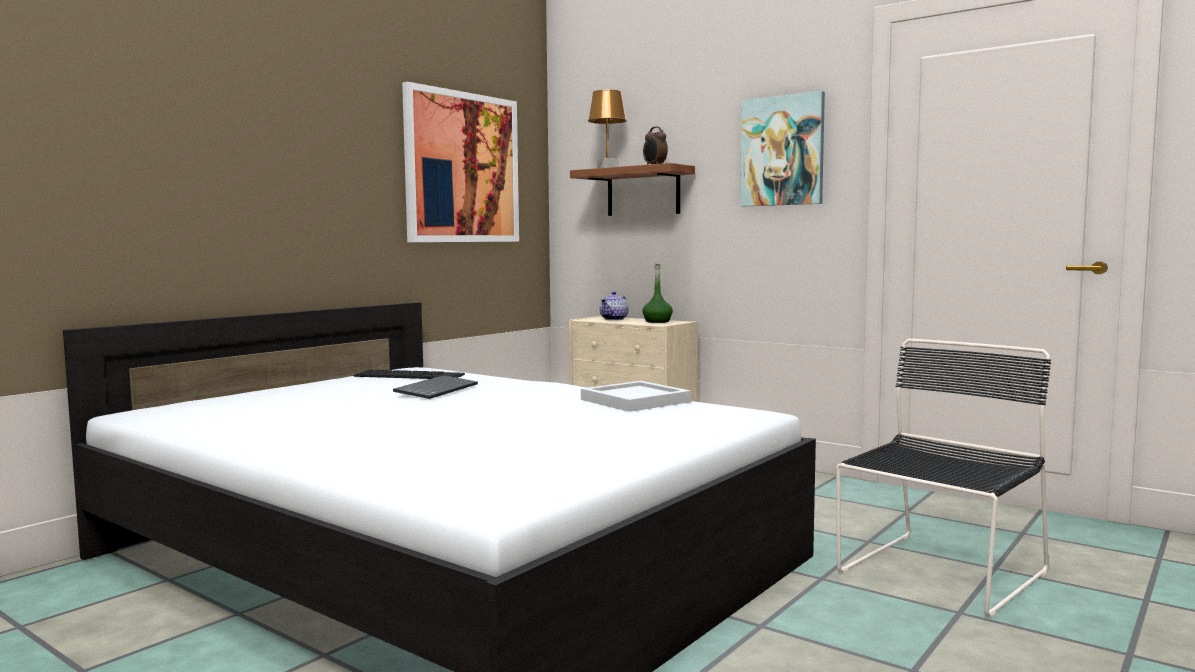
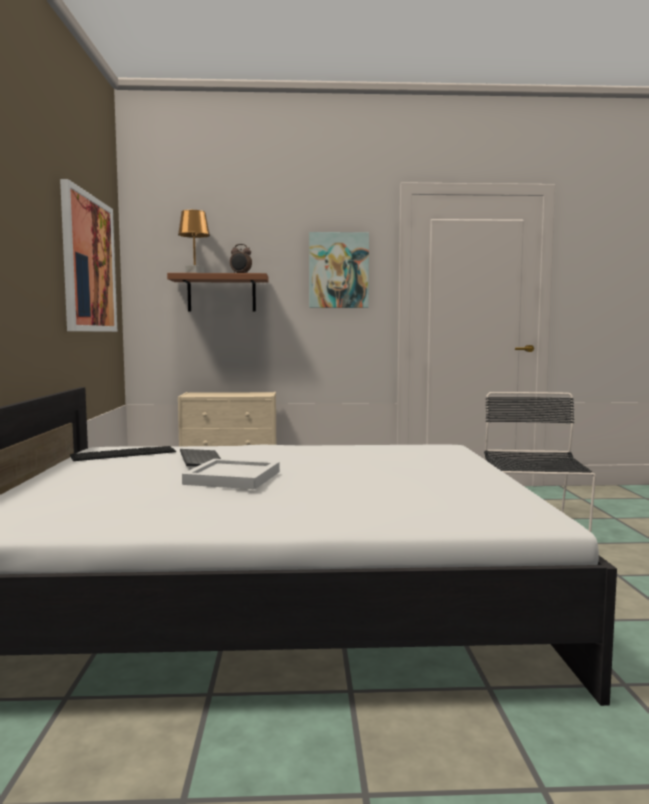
camera: 40 degrees left, 0 degrees up
white tray [581,381,691,412] -> white tray moved to [182,459,280,489]
teapot [600,291,629,320] -> none
green bottle [642,263,673,323] -> none

